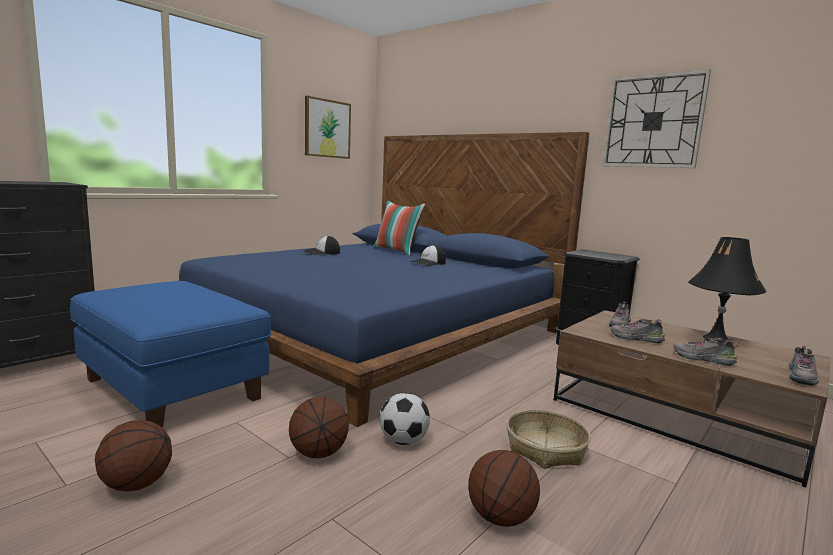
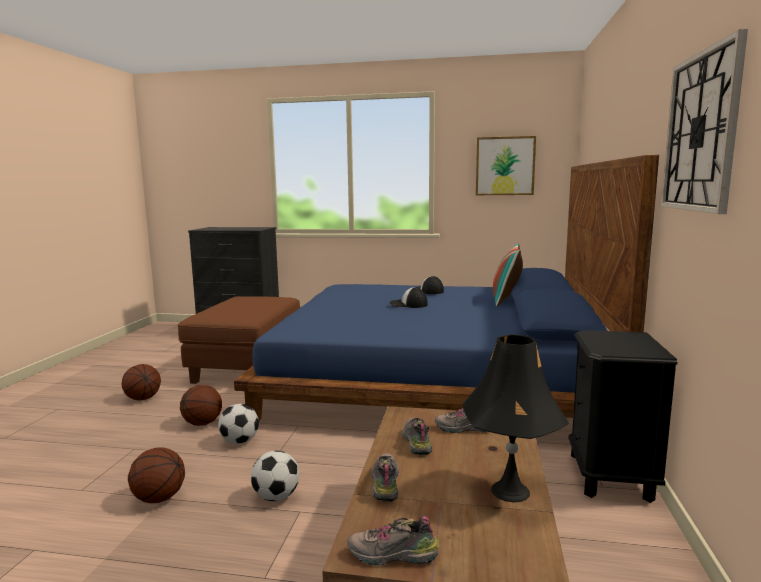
camera: 60 degrees right, 0 degrees up
blue ottoman [70,281,271,428] -> brown ottoman [178,296,300,384]
cap [410,245,446,266] -> cap moved to [389,287,428,308]
basket [507,410,590,469] -> football [251,451,299,501]

